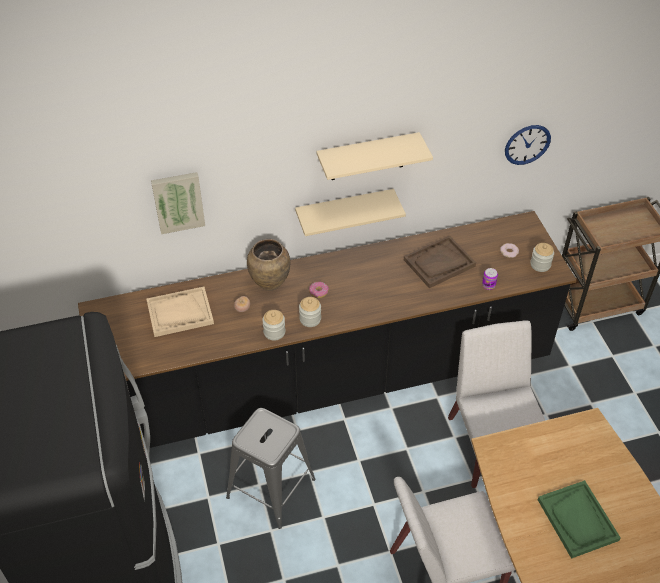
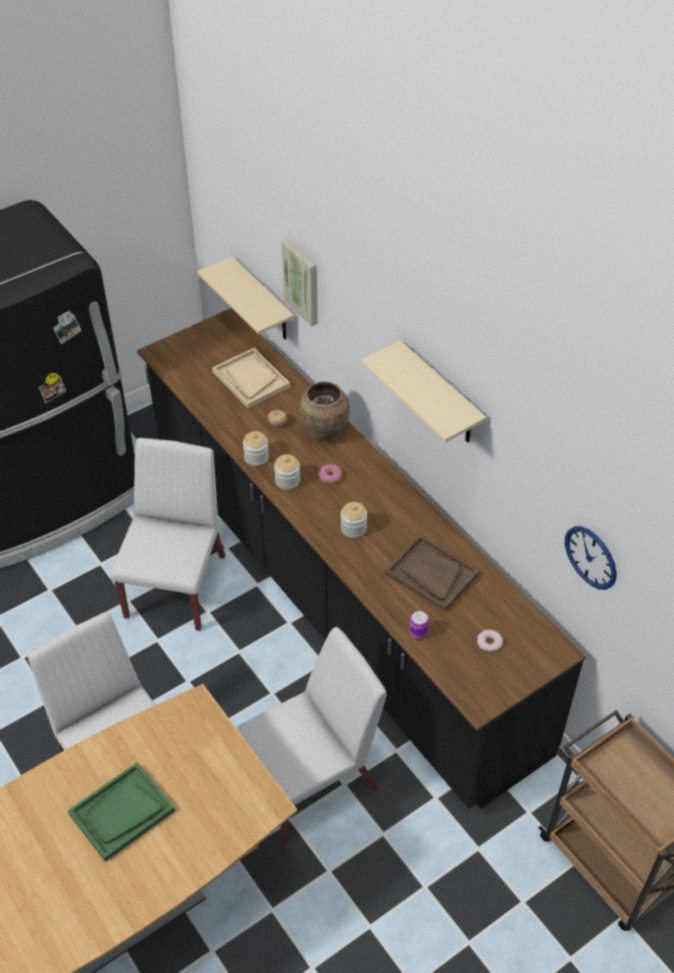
camera: 70 degrees right, 0 degrees up
grey stool [226,408,316,529] -> white chair [111,438,225,631]
beige shelf [295,189,406,236] -> beige shelf moved to [197,256,294,339]
jar [530,243,554,272] -> jar moved to [341,502,367,538]

